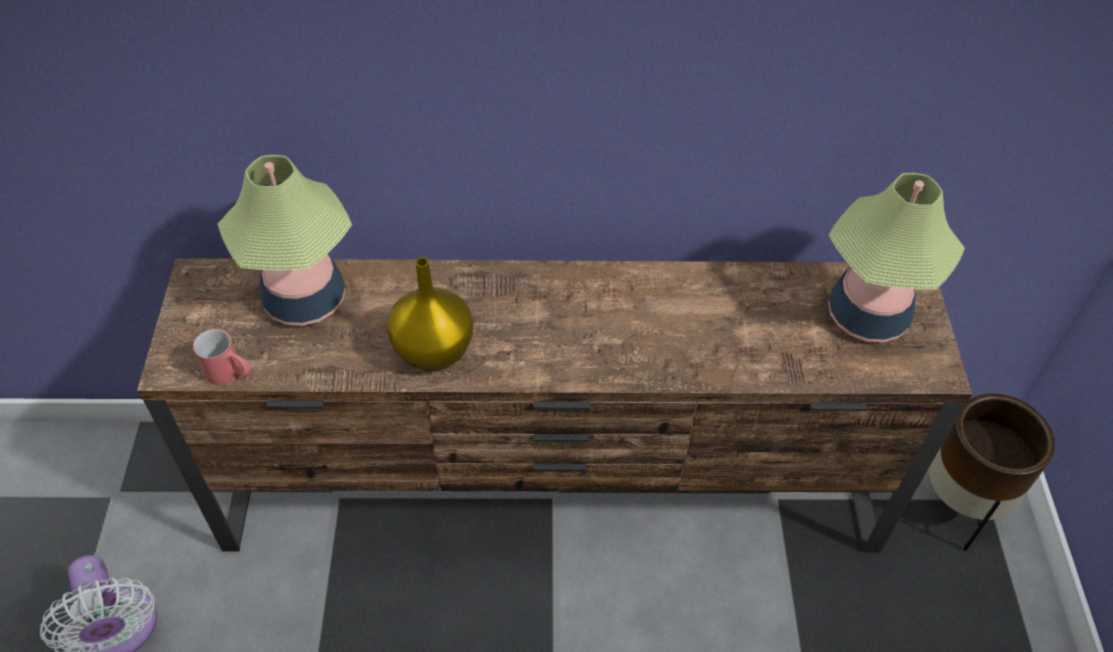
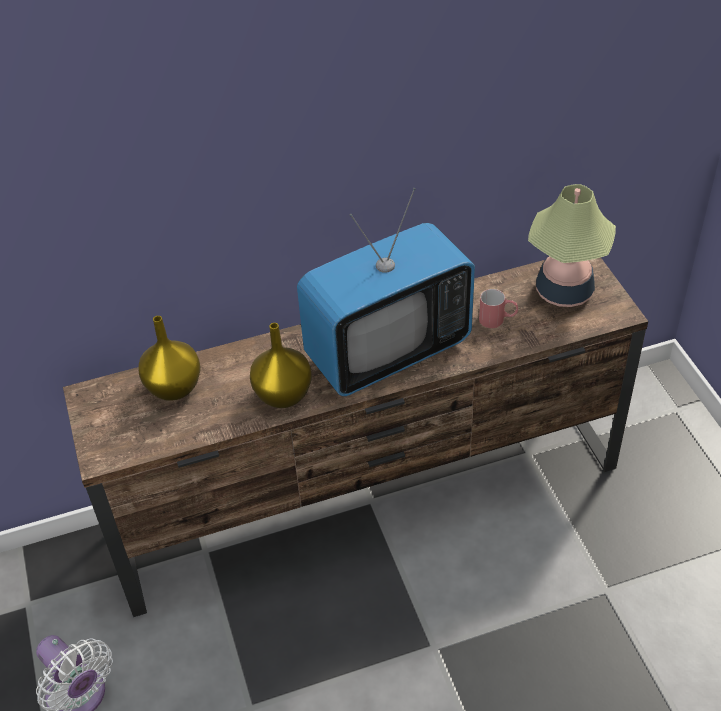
camera: 15 degrees left, 5 degrees down
red mug [193,329,252,386] -> red mug moved to [479,289,518,328]
table lamp [218,155,352,326] -> yellow vase [138,316,201,401]
brown planter [929,393,1055,551] -> none
none -> television [297,188,475,396]

